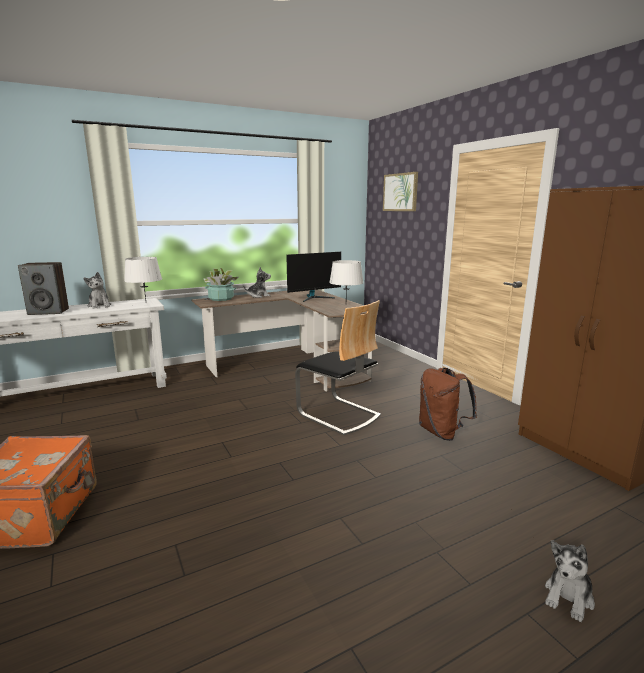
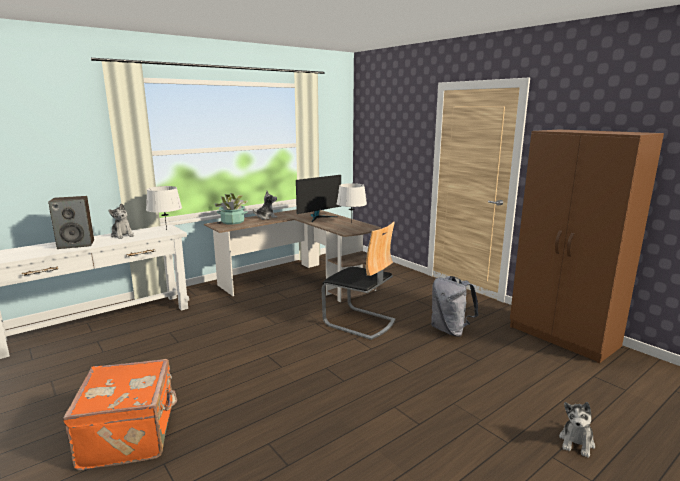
camera: 10 degrees left, 0 degrees up
picture [383,172,418,211] -> none
brown backpack [419,368,477,441] -> grey backpack [431,276,478,337]

